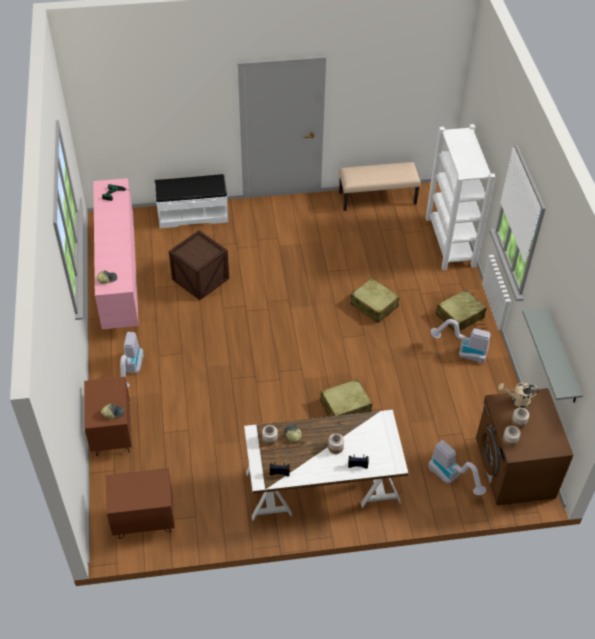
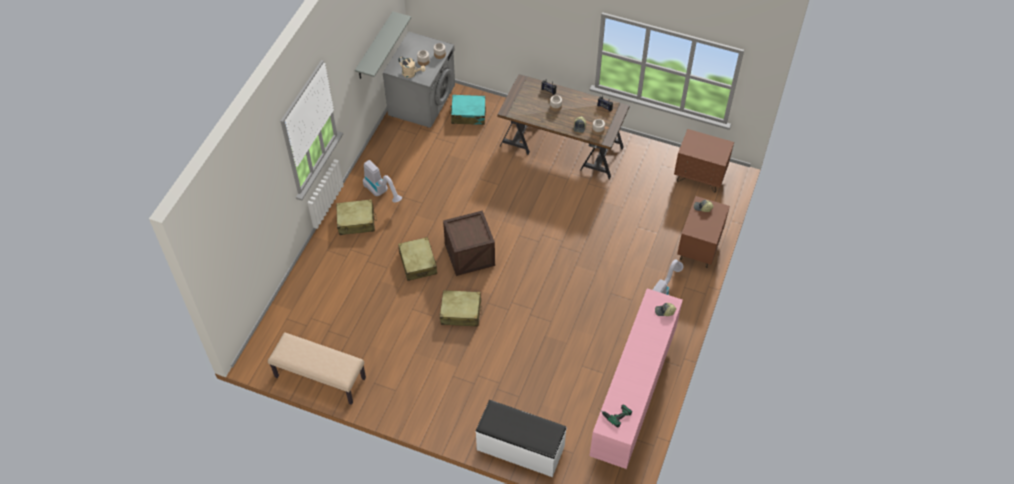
camera: 150 degrees left, 5 degrees up
crate [169,230,229,300] -> crate moved to [443,210,495,276]
white desk [244,410,408,521] -> brown desk [497,74,630,179]
beige suitcase [320,379,372,417] -> beige suitcase moved to [440,290,482,327]
white bookcase [426,124,495,270] -> none
vacuum cleaner [428,440,486,495] -> turquoise suitcase [449,95,486,125]
brown washing machine [476,388,574,505] -> grey washing machine [383,31,455,128]

